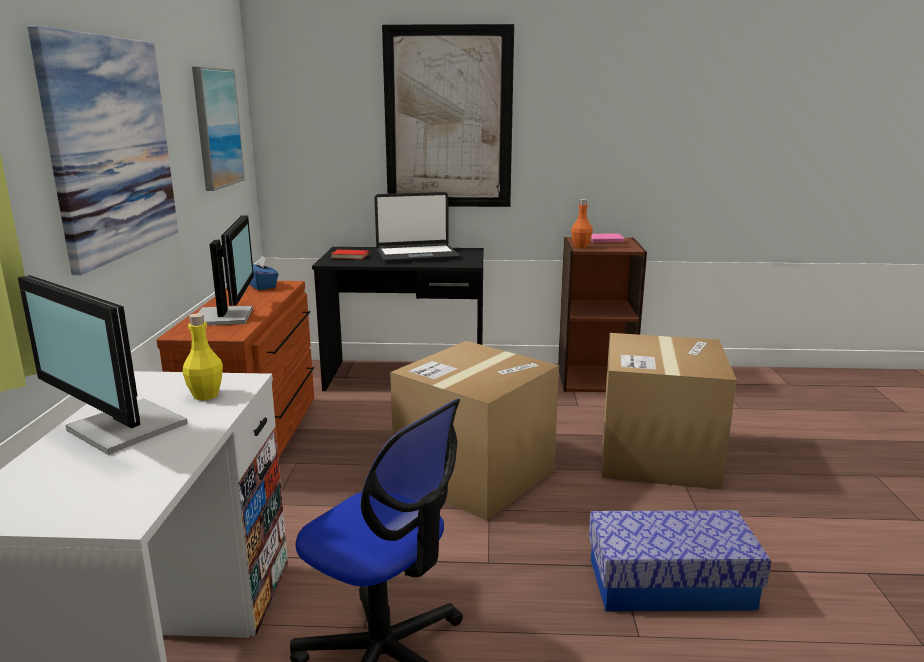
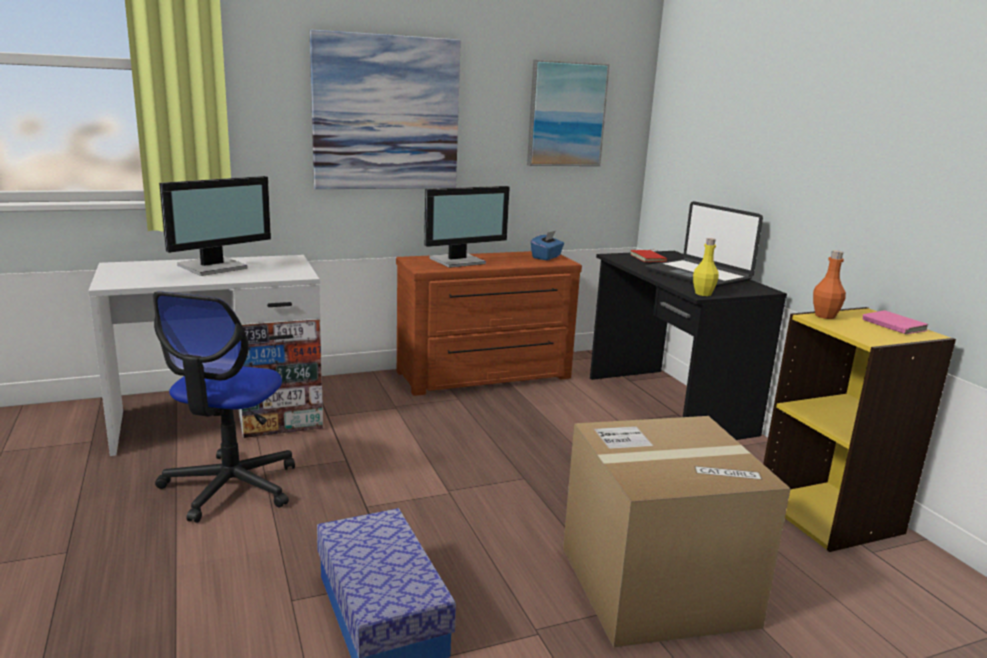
camera: 65 degrees right, 0 degrees up
monitor [18,275,188,455] -> monitor turned 150 degrees counterclockwise [159,176,271,276]
yellow bottle [183,313,223,400] -> yellow bottle moved to [693,238,719,296]
picture [382,24,514,207] -> none
cardboard box [390,341,559,521] -> none
brown bookcase [558,237,647,392] -> yellow bookcase [763,307,956,552]

